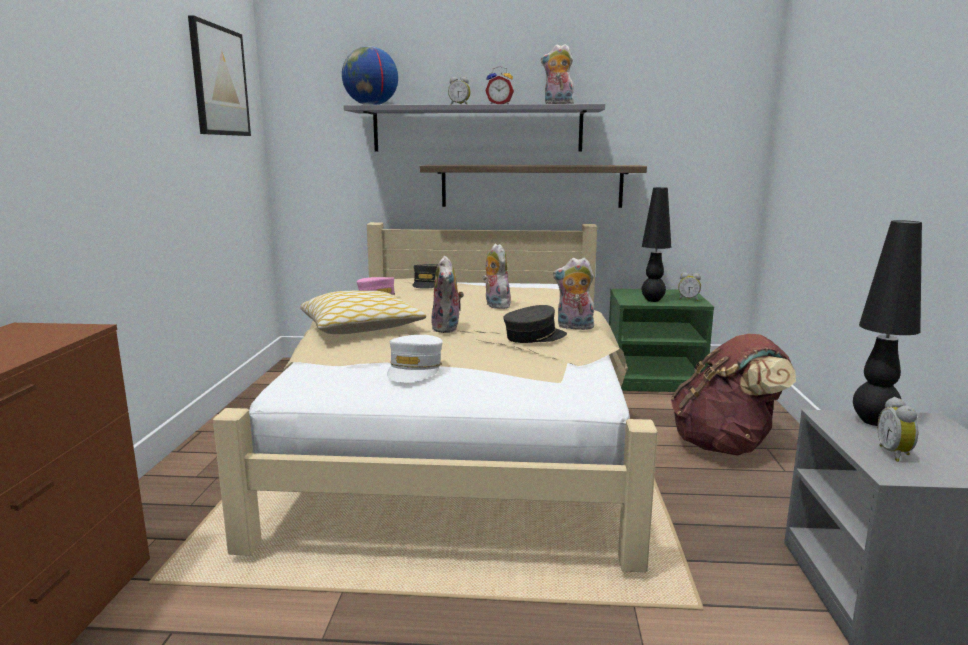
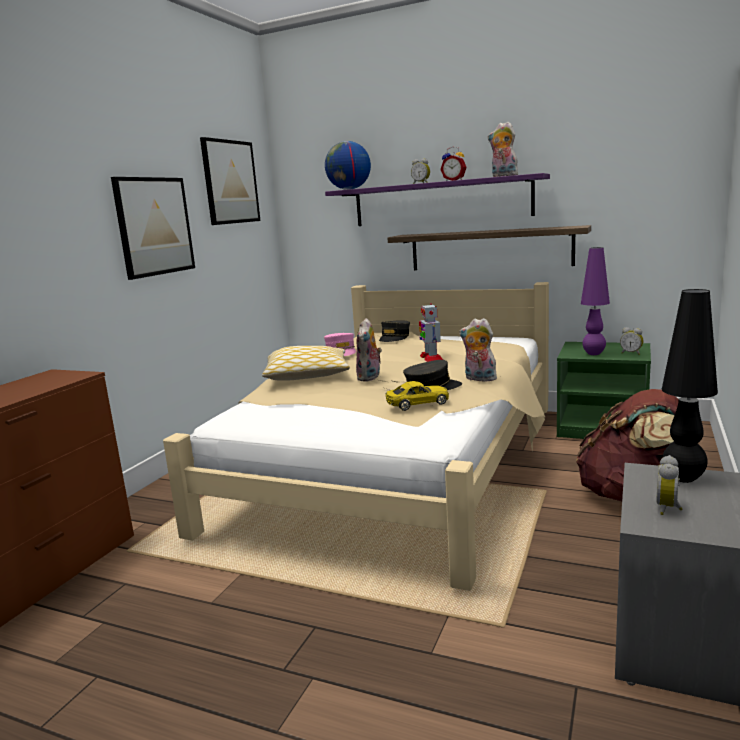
camera: 20 degrees right, 0 degrees up
grey shelf [344,104,605,152] -> purple shelf [325,173,550,226]
white cap [387,335,443,382] -> none
plush toy [483,243,513,309] -> toy robot [419,303,443,362]
black table lamp [642,187,671,302] -> purple table lamp [581,247,610,355]
none -> picture [111,177,195,280]
none -> yellow toy car [385,381,449,411]

